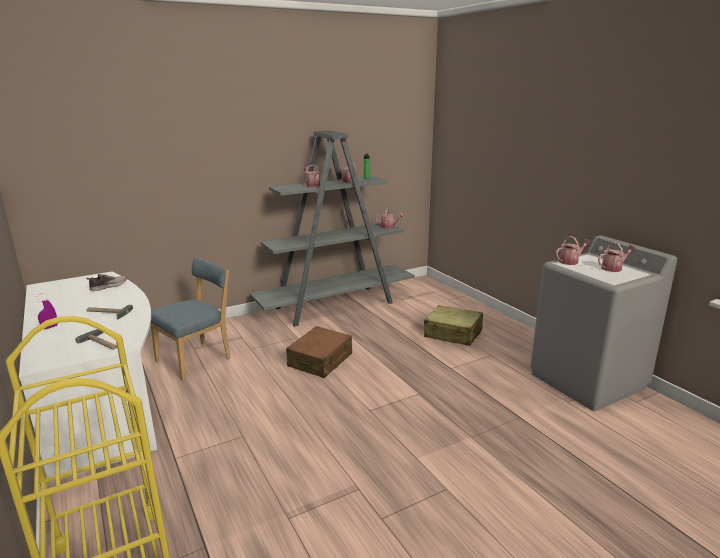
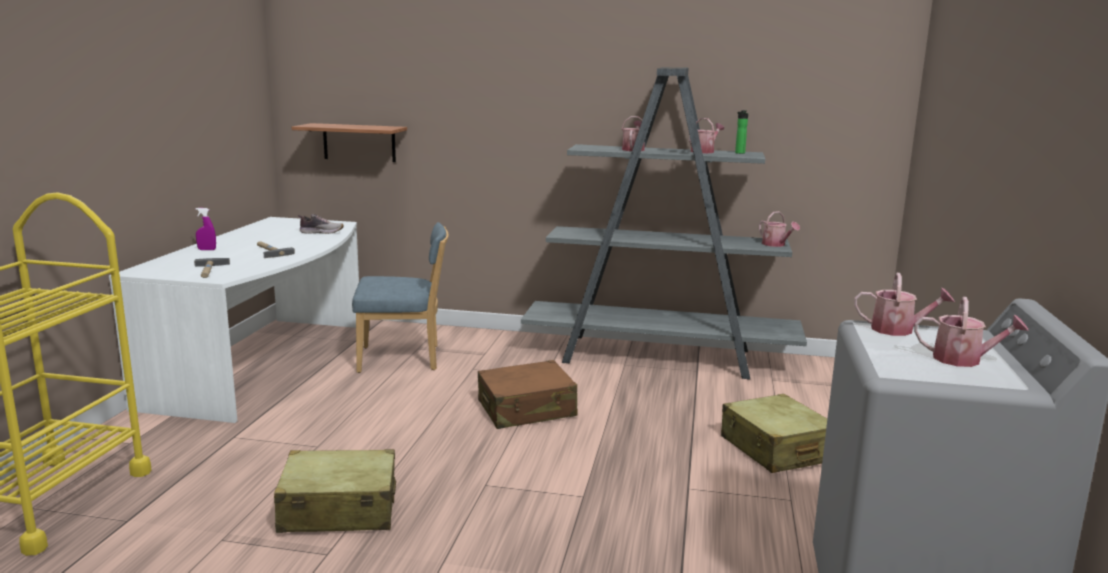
camera: 40 degrees right, 5 degrees down
none -> beige suitcase [274,449,396,533]
none -> shelf [292,123,407,162]

